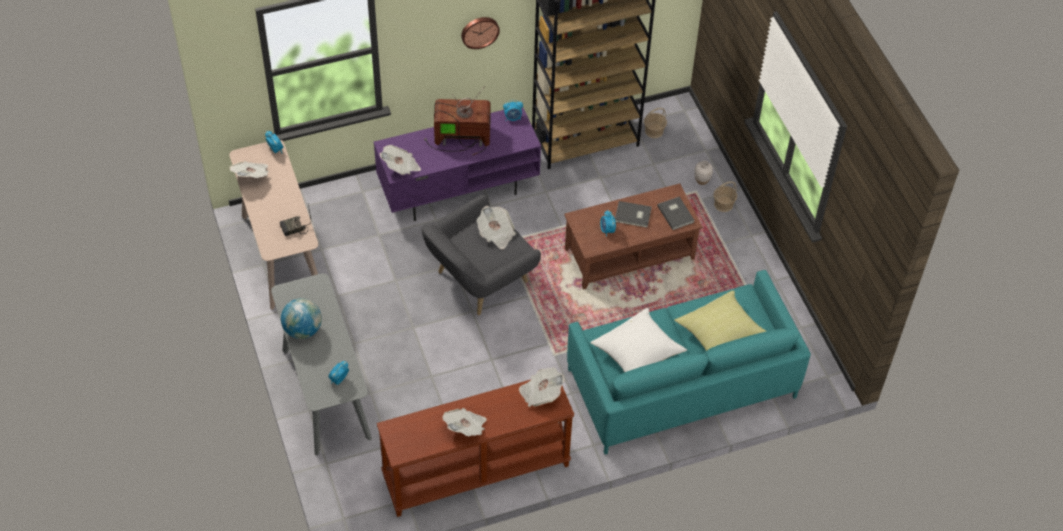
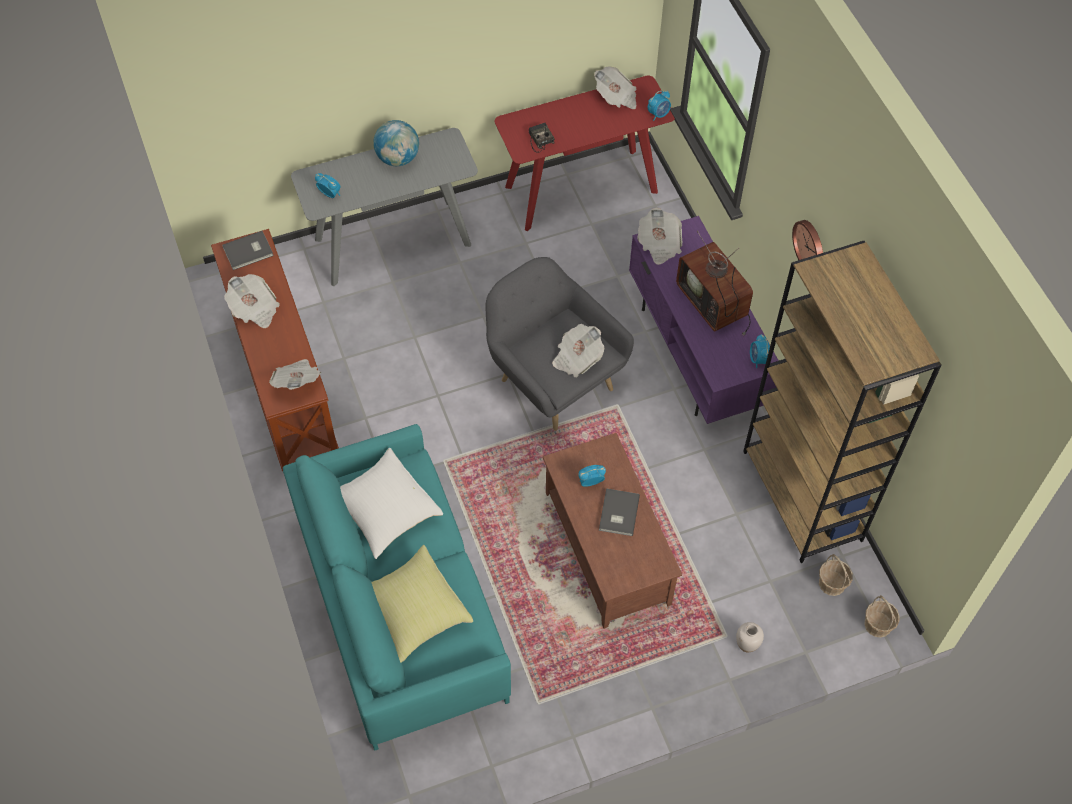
camera: 90 degrees right, 5 degrees up
beige console table [229,140,318,310] -> red console table [495,76,675,231]
television [424,86,490,155] -> television turned 150 degrees clockwise [676,231,753,336]
grey book [657,197,695,230] -> grey book moved to [222,231,274,270]
basket [713,181,737,212] -> basket moved to [864,595,900,638]

